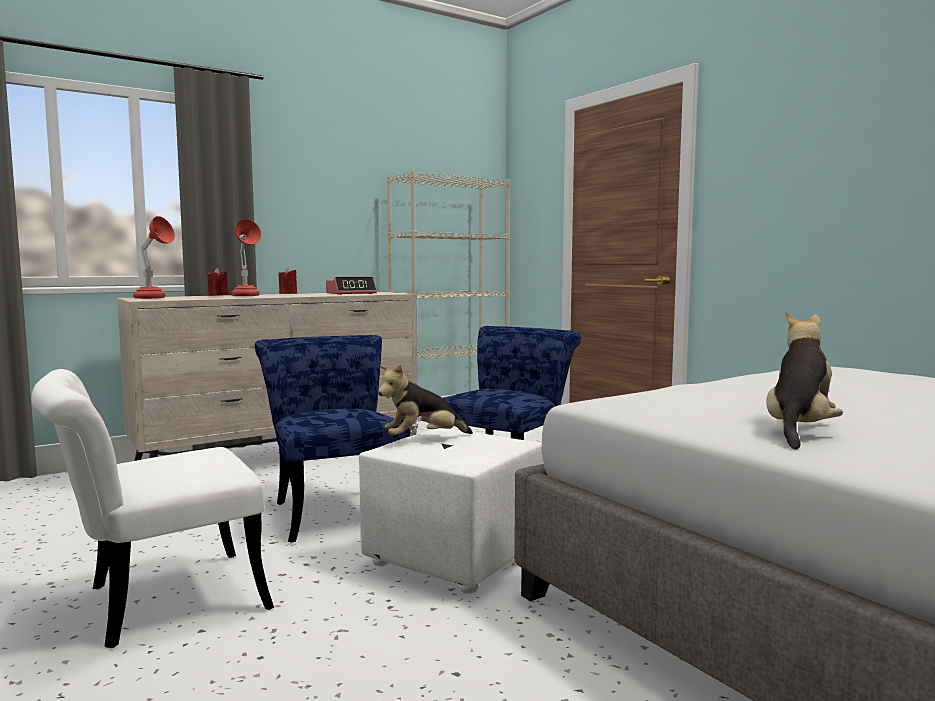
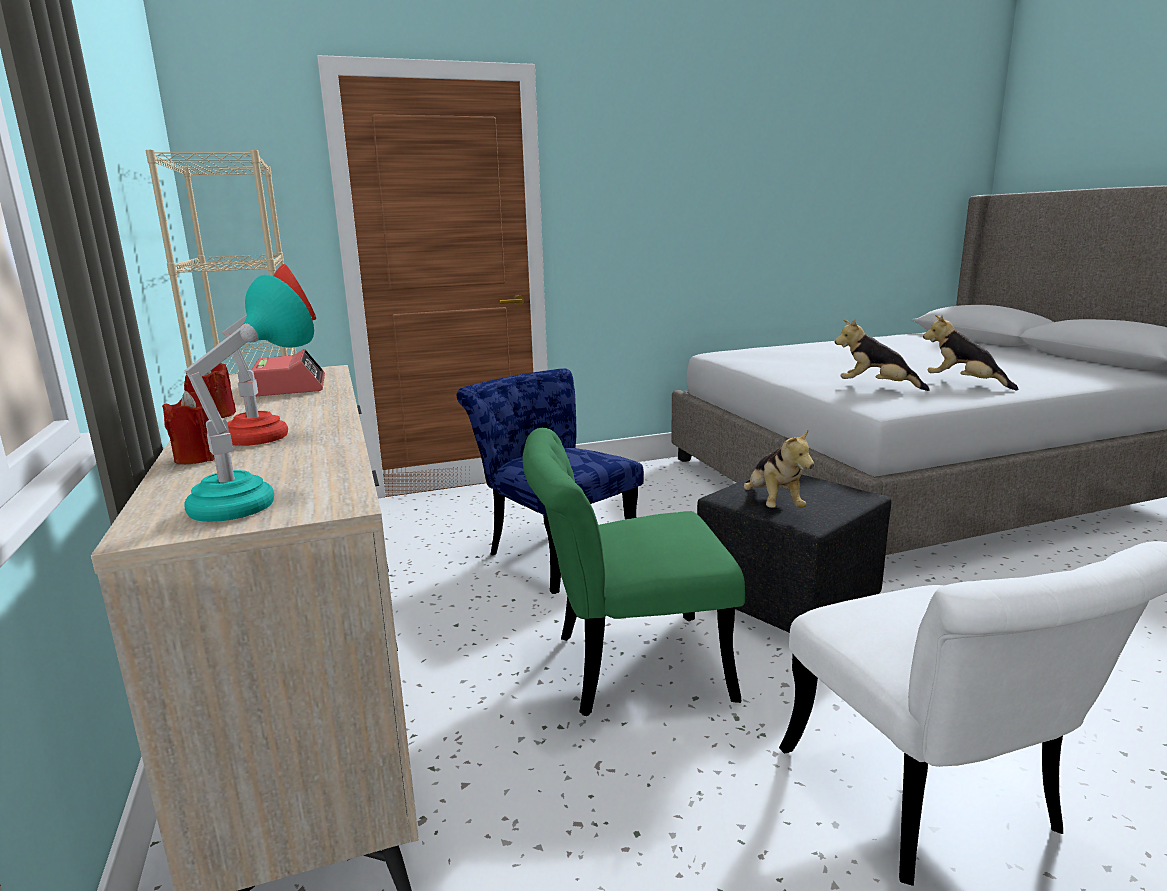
camera: 75 degrees left, 10 degrees up
red table lamp [133,216,175,299] -> turquoise table lamp [184,275,314,522]
blue chair [255,335,410,543] -> green chair [522,428,745,716]
white ottoman [359,428,543,594] -> black ottoman [697,475,891,633]
none -> plush toy [835,319,929,391]

